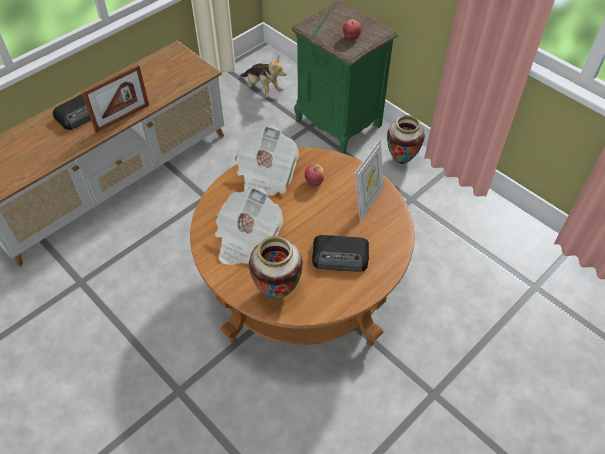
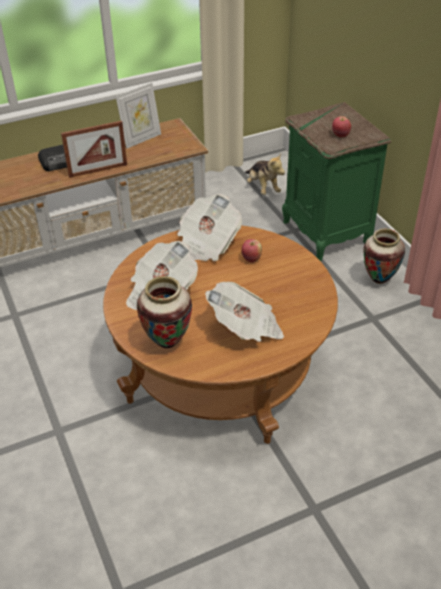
camera: 20 degrees right, 10 degrees down
radio [312,235,369,272] -> newspaper [205,282,284,342]
picture frame [355,139,384,222] -> picture frame moved to [116,83,161,149]

